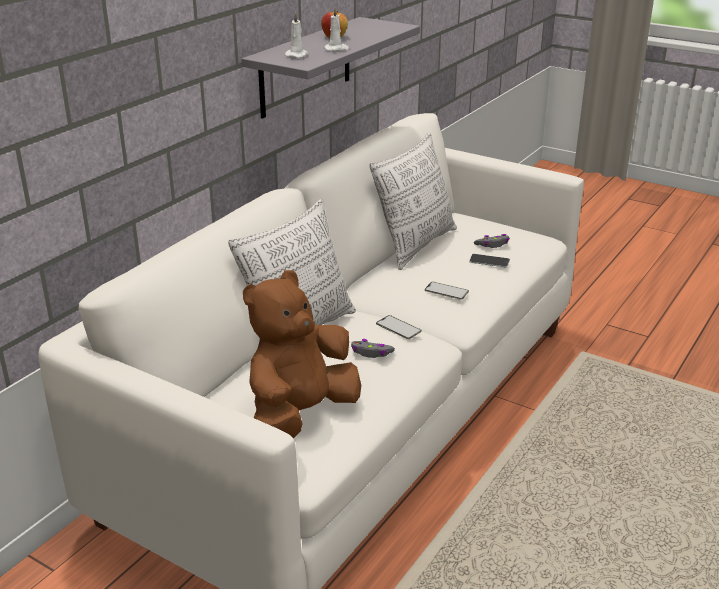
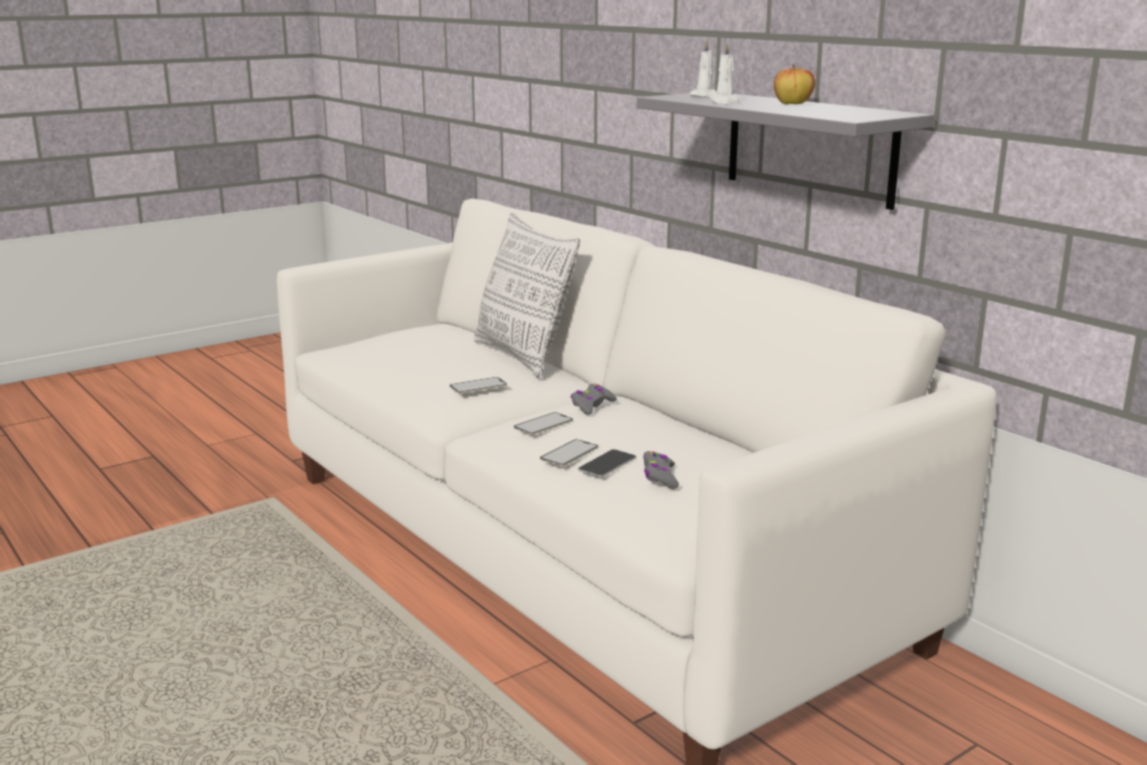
camera: 110 degrees right, 10 degrees down
brown plush toy [243,270,361,438] -> none
grey game controller [351,339,395,358] -> grey game controller moved to [571,384,617,415]
pillow [369,133,457,270] -> none
none -> phone [540,439,598,466]

